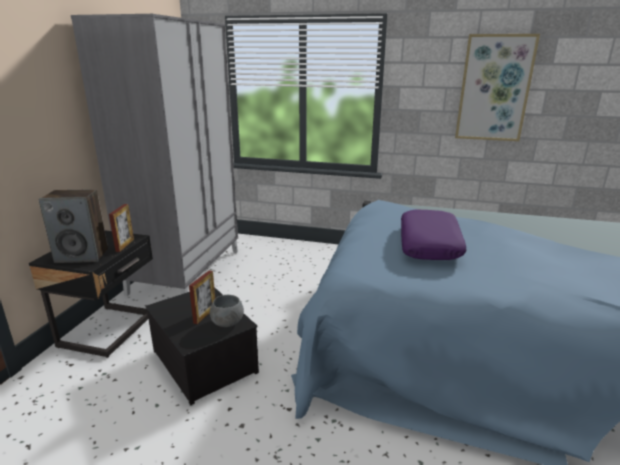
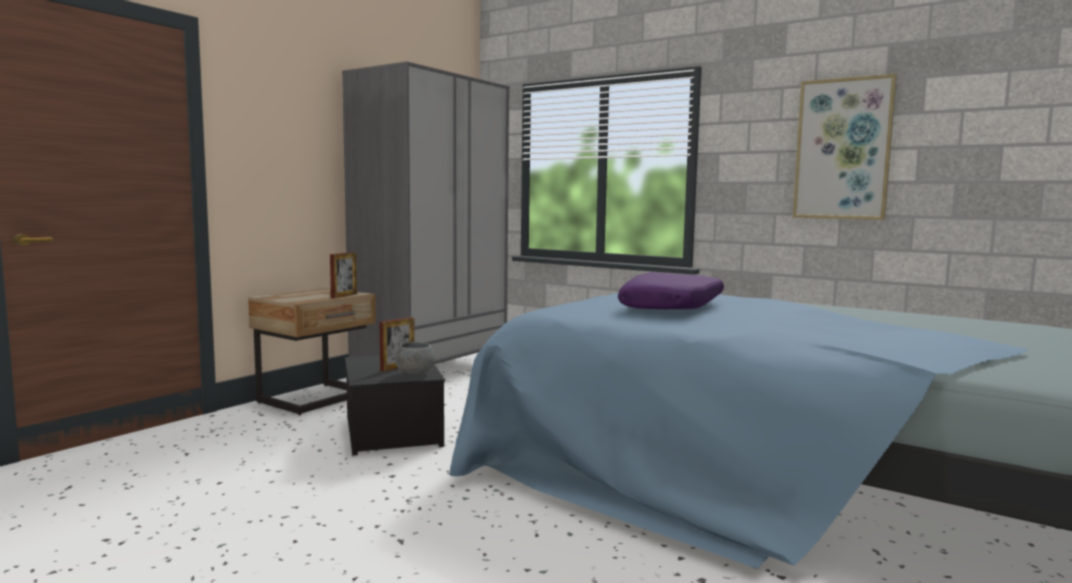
camera: 20 degrees right, 15 degrees down
black nightstand [29,230,153,358] -> beige nightstand [248,288,376,415]
speaker [38,189,108,263] -> none

